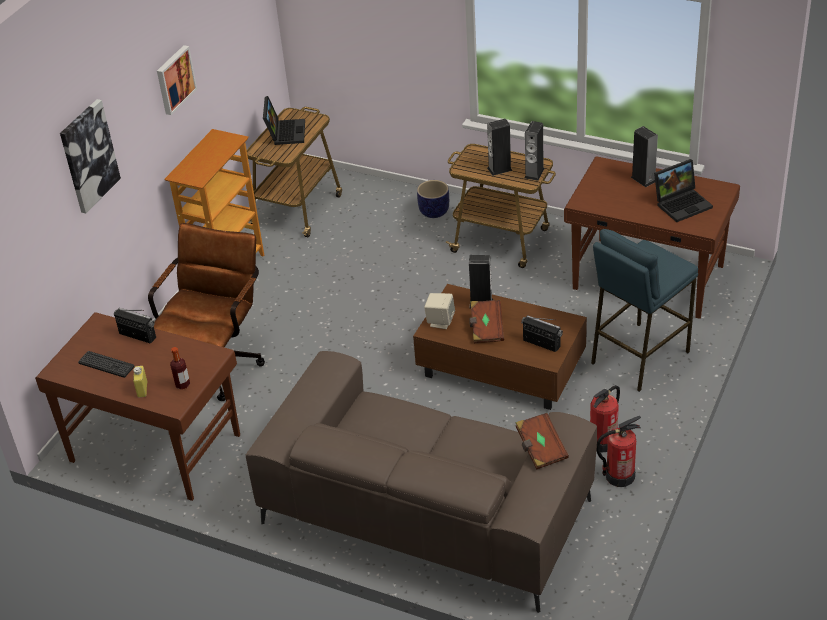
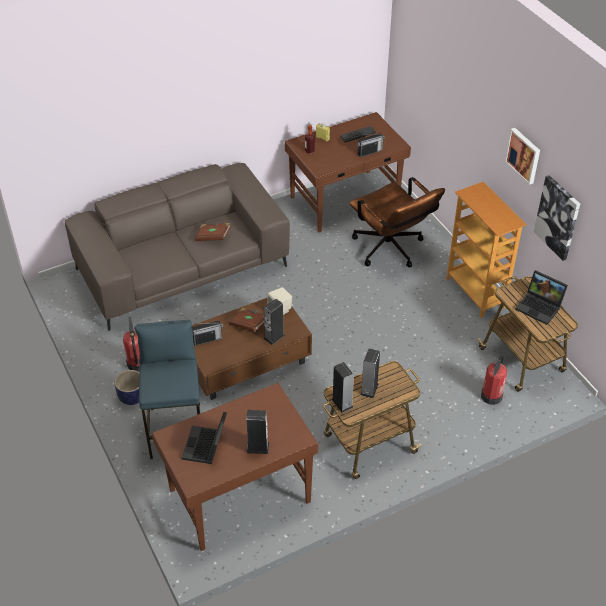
camera: 125 degrees right, 5 degrees up
picture [60,99,121,213] -> picture moved to [534,175,580,261]
planter [417,180,449,218] -> planter moved to [114,370,139,405]
brown book [515,413,569,470] -> brown book moved to [194,222,231,241]
fire extinguisher [596,416,641,487] -> fire extinguisher moved to [481,355,507,405]

